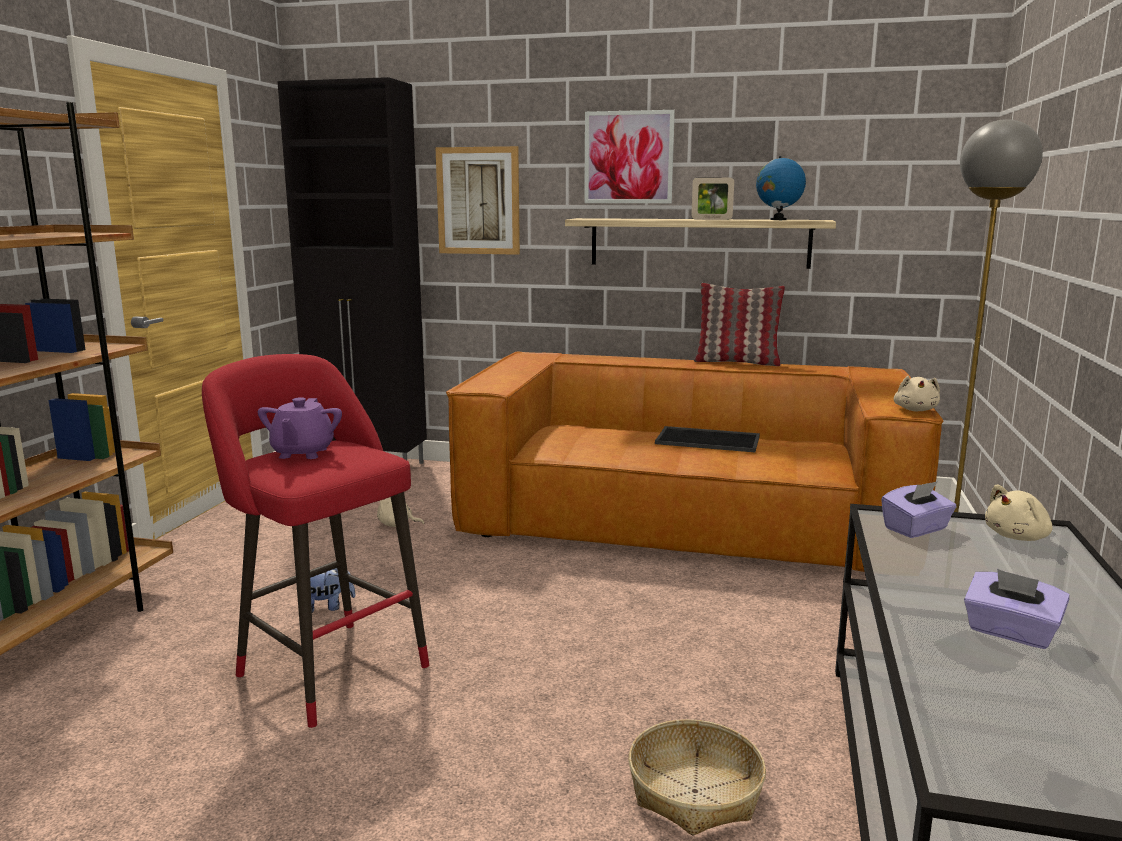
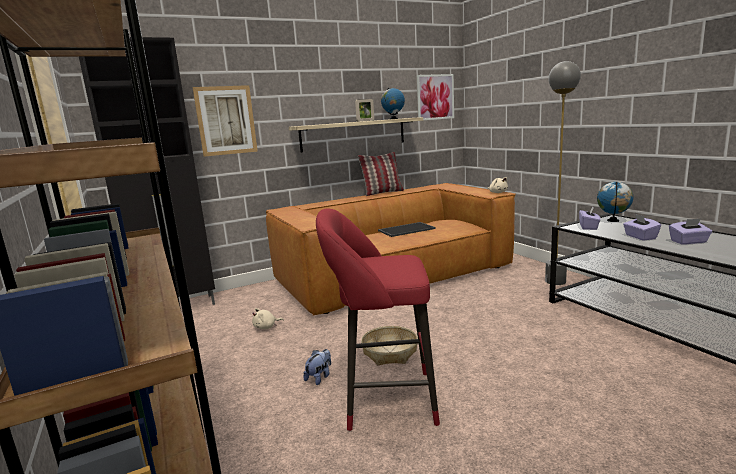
camera: 40 degrees left, 0 degrees up
purple teapot [258,397,342,459] -> none
picture [584,110,675,203] -> picture moved to [416,74,454,120]
basket [628,719,766,836] -> basket moved to [361,326,418,365]
beige plush toy [985,485,1053,541] -> globe [597,182,633,222]
none -> purple tissue box [623,214,661,241]

